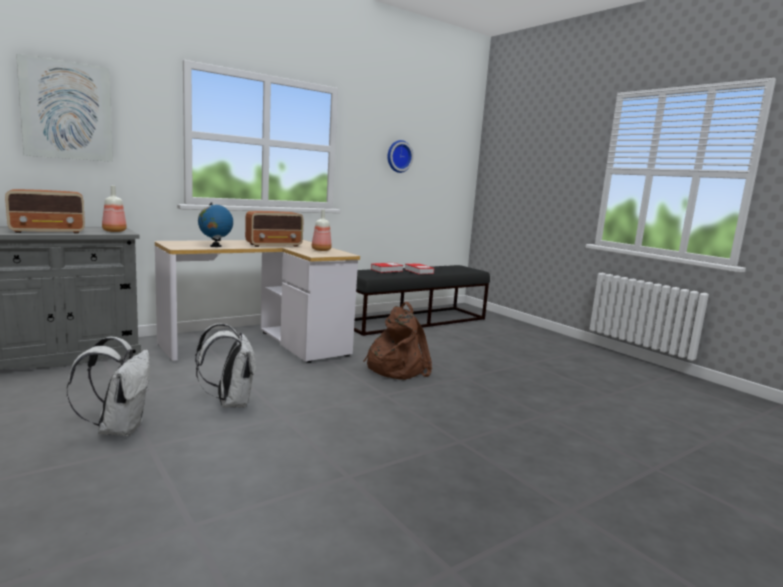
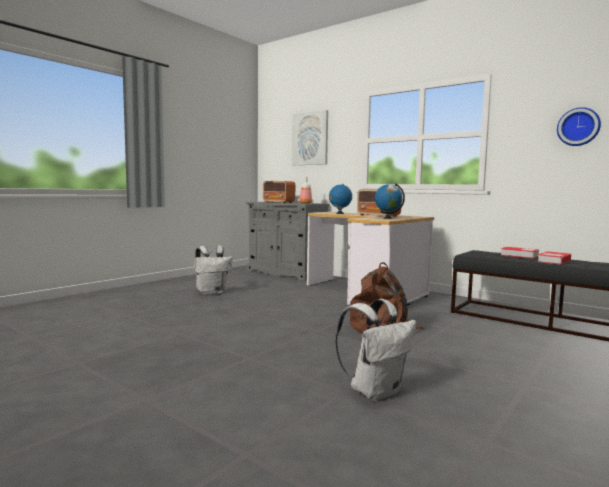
camera: 75 degrees right, 5 degrees down
white backpack [195,323,256,408] -> white backpack moved to [335,299,416,401]
bottle [312,209,332,251] -> globe [375,183,405,219]

